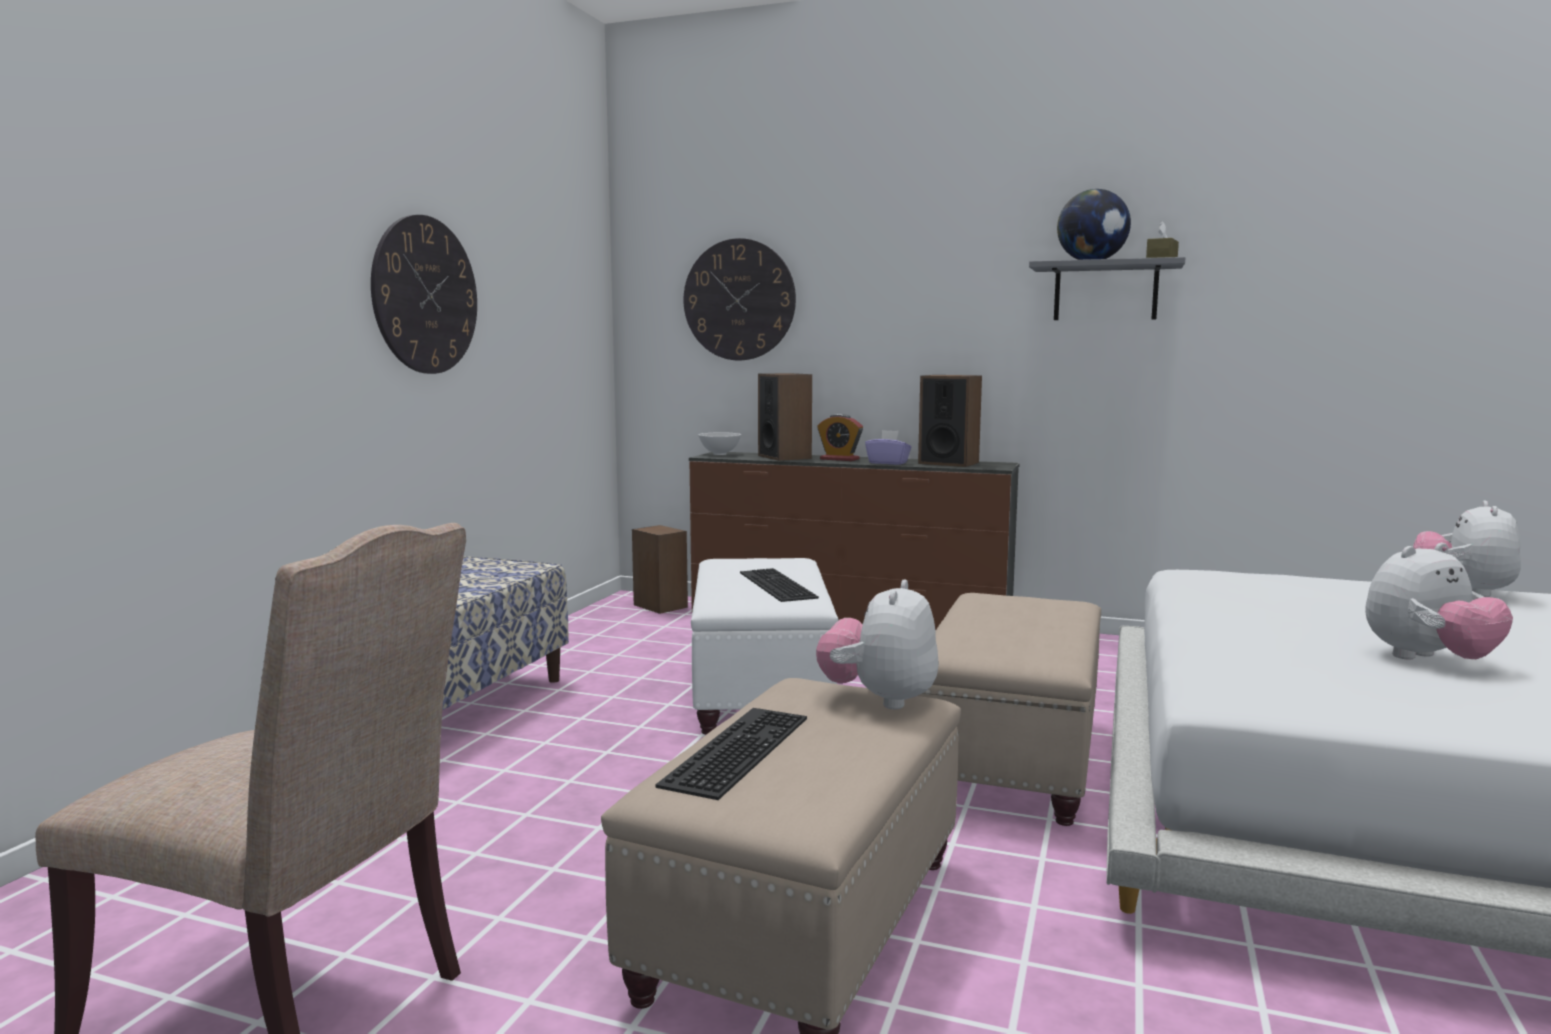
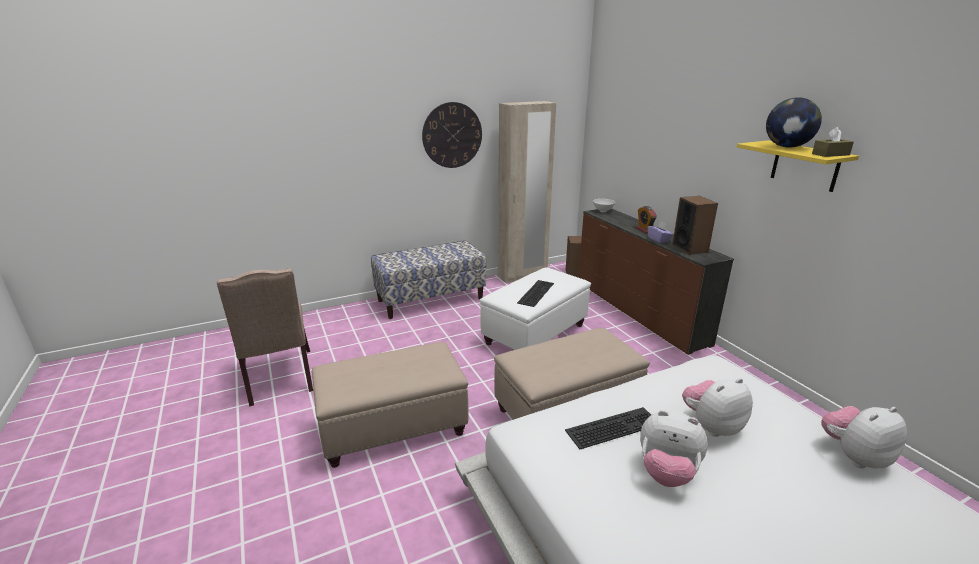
camera: 45 degrees right, 15 degrees up
keyboard [655,708,807,800] -> keyboard moved to [565,407,651,449]
wall clock [684,238,796,360] -> none
speaker [758,373,812,461] -> none
plush toy [816,579,939,709] -> plush toy moved to [682,378,753,437]
grey shelf [1029,257,1186,320] -> yellow shelf [737,140,859,192]
none -> beige wardrobe [498,101,556,283]

